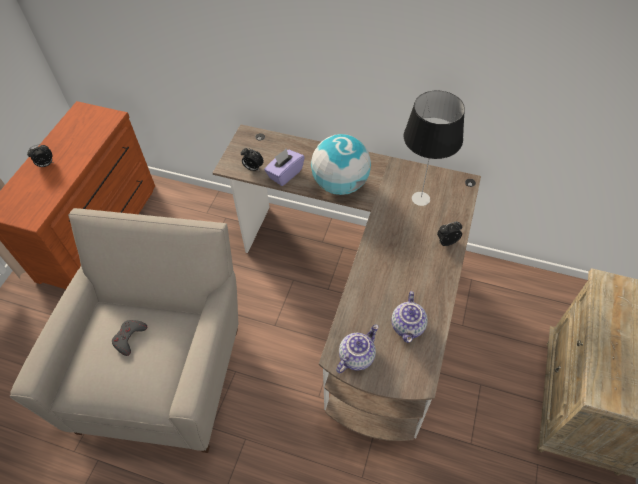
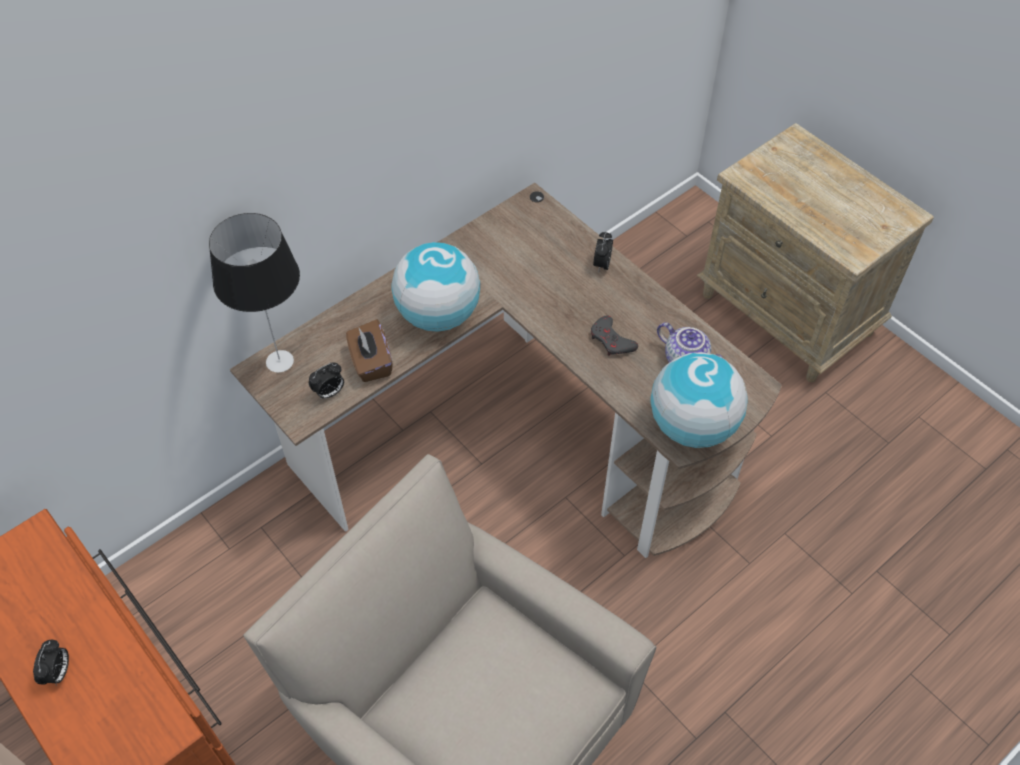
camera: 60 degrees left, 0 degrees up
grey game controller [112,320,147,356] -> grey game controller moved to [591,315,638,356]
purple tissue box [264,148,305,186] -> brown tissue box [346,319,393,382]
teapot [336,325,378,373] -> globe [650,352,748,448]
table lamp [403,90,465,206] -> table lamp moved to [209,213,300,372]

